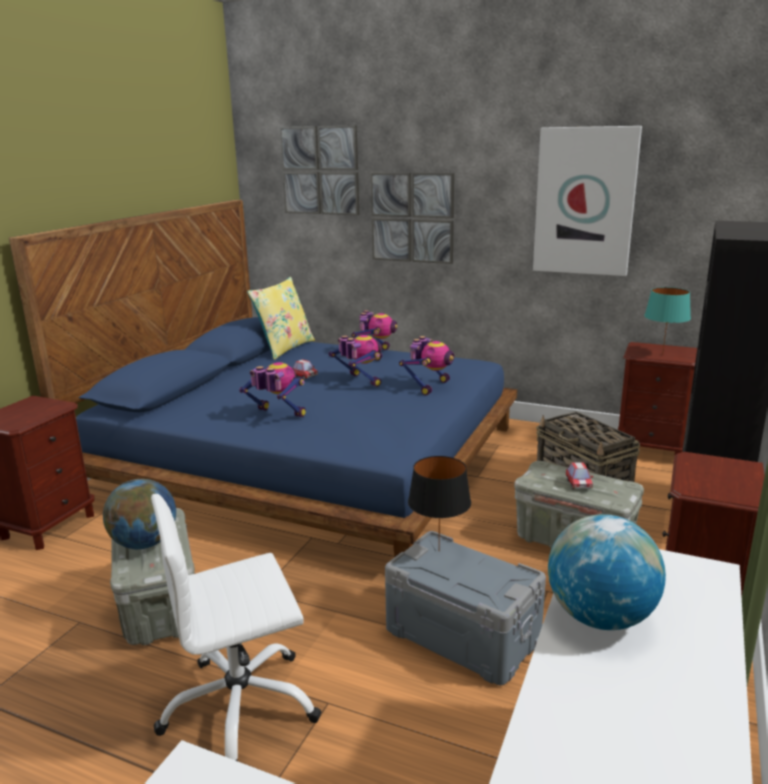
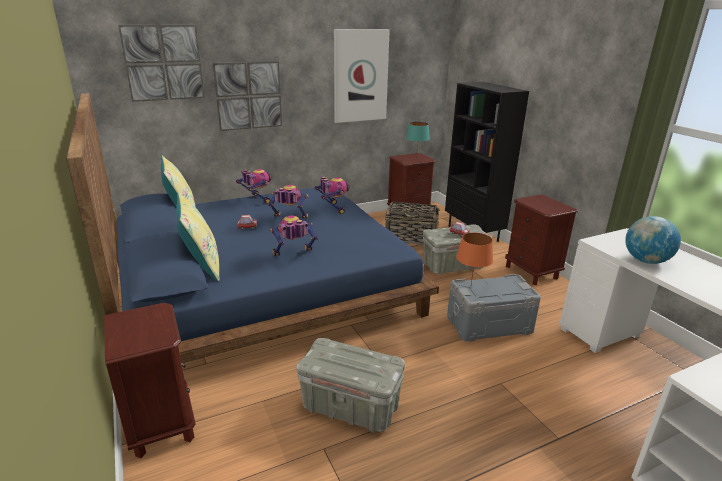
camera: 50 degrees left, 5 degrees up
globe [103,479,176,549] -> none
white office chair [151,494,321,761] -> none
black table lamp [408,456,471,549] -> orange table lamp [456,232,493,284]
none -> yellow pillow [176,192,219,282]

